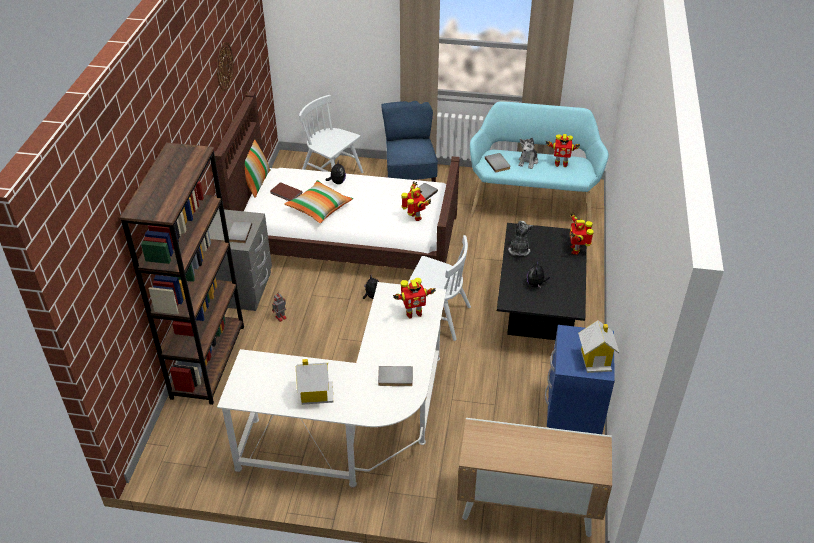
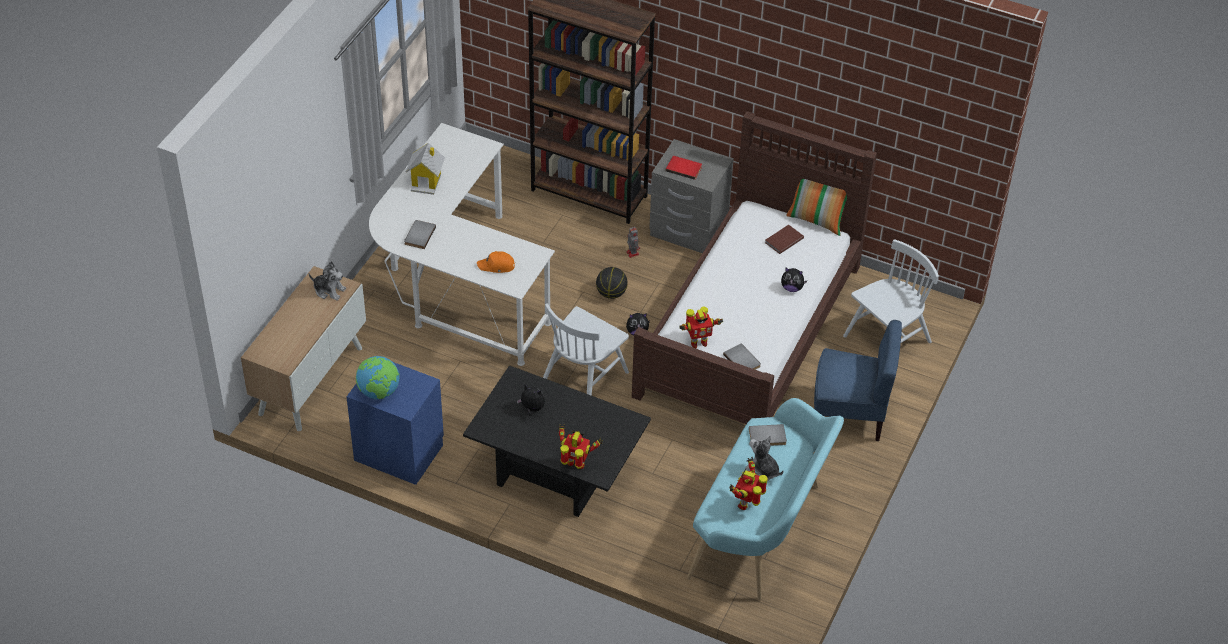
camera: 105 degrees right, 5 degrees up
wall clock [217,42,234,91] -> none
grey book [228,221,252,243] -> red book [665,156,702,180]
pillow [284,180,353,223] -> none
toy robot [393,278,436,319] -> orange cap [477,251,515,273]
plush toy [508,221,533,256] -> plush toy moved to [309,261,346,301]
toy house [578,320,620,373] -> globe [356,356,400,399]
none -> basketball [596,267,628,299]

